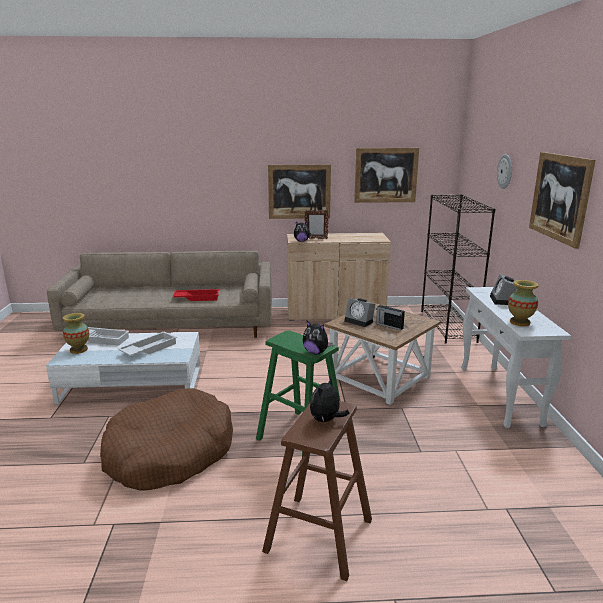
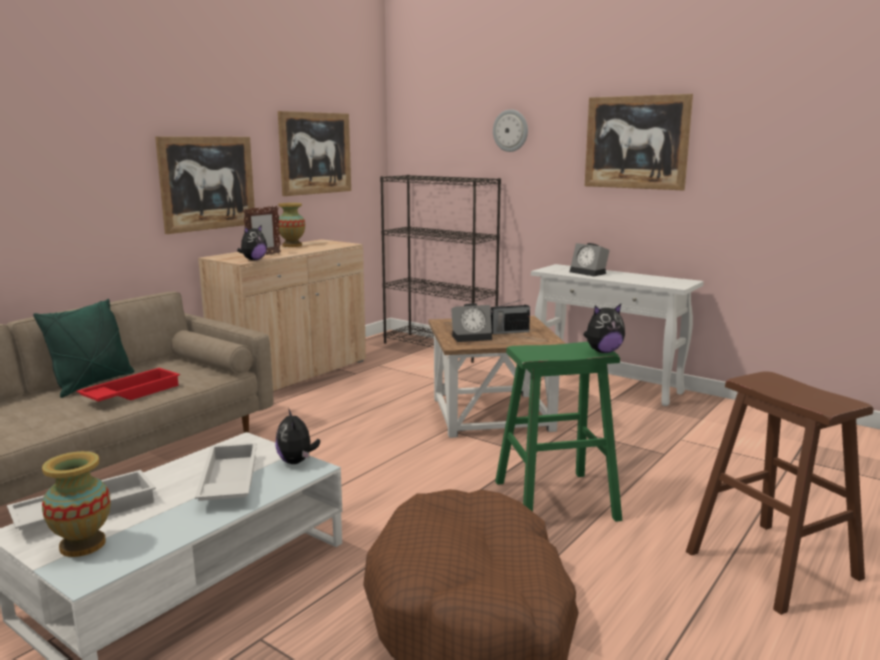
camera: 50 degrees left, 5 degrees down
plush toy [310,376,349,422] -> plush toy moved to [275,408,320,464]
vase [508,280,538,326] -> vase moved to [277,203,305,247]
none -> green pillow [33,299,134,398]

